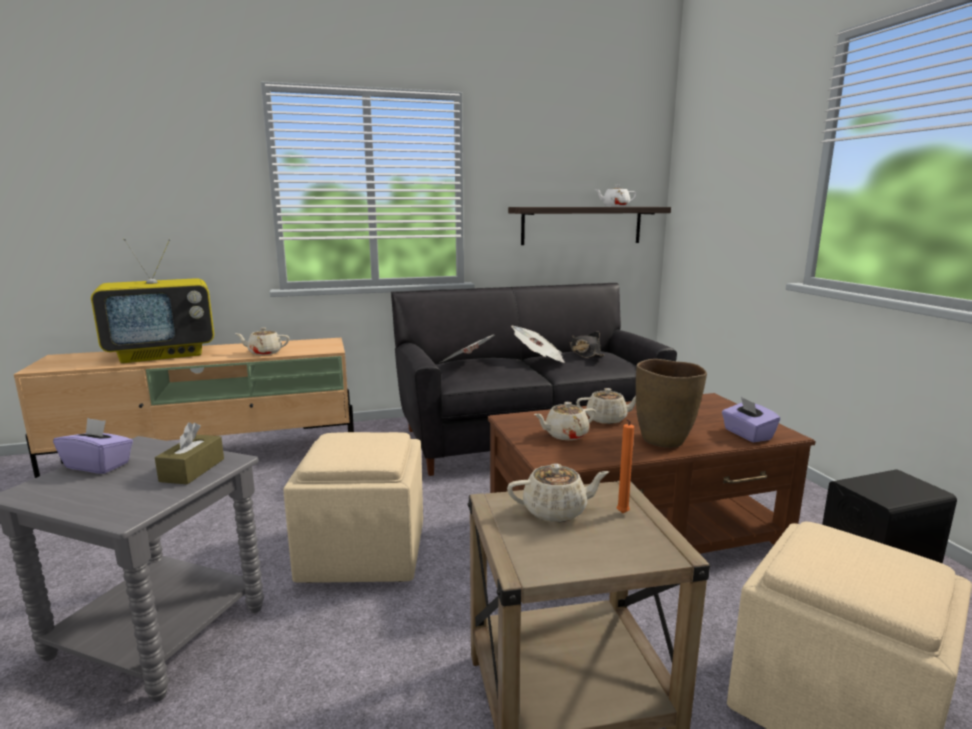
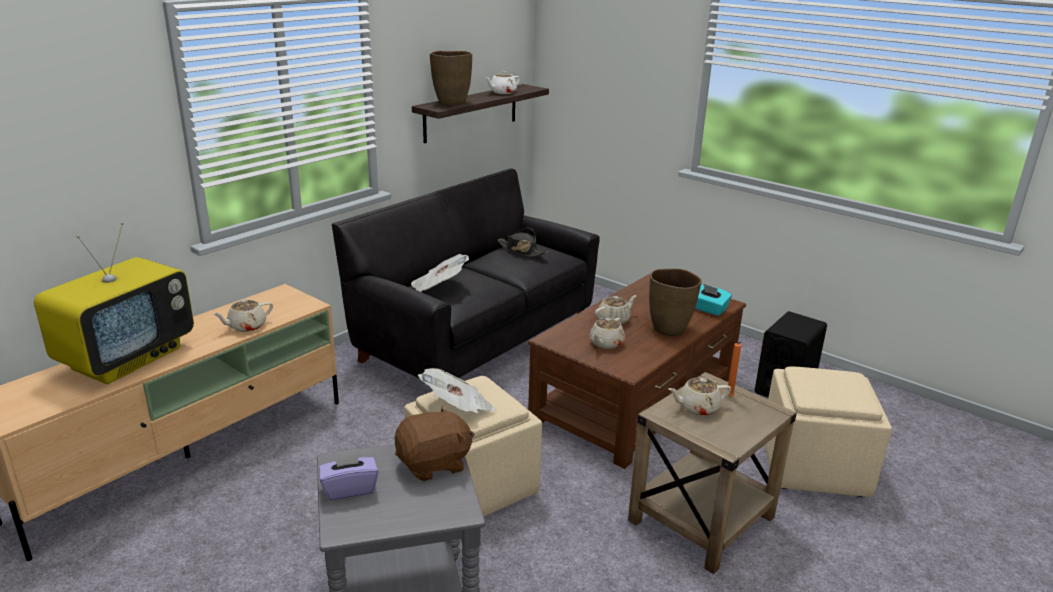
camera: 35 degrees left, 10 degrees up
brown tissue box [155,422,224,485] -> brown plush toy [395,406,474,481]
beige teapot [507,463,609,522] -> beige teapot turned 150 degrees counterclockwise [668,378,731,416]
newspaper [511,326,565,363] -> newspaper moved to [418,368,497,413]
purple tissue box [722,397,780,443] -> turquoise tissue box [695,284,732,316]
none -> brown vase [430,51,472,105]

